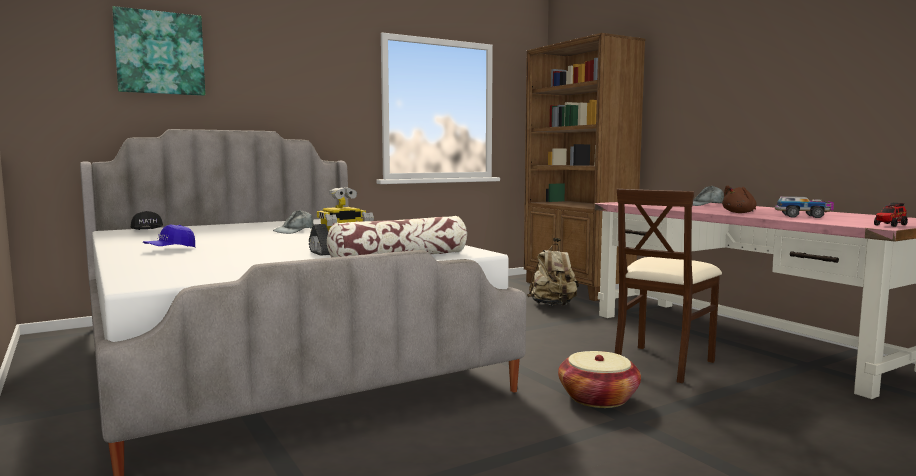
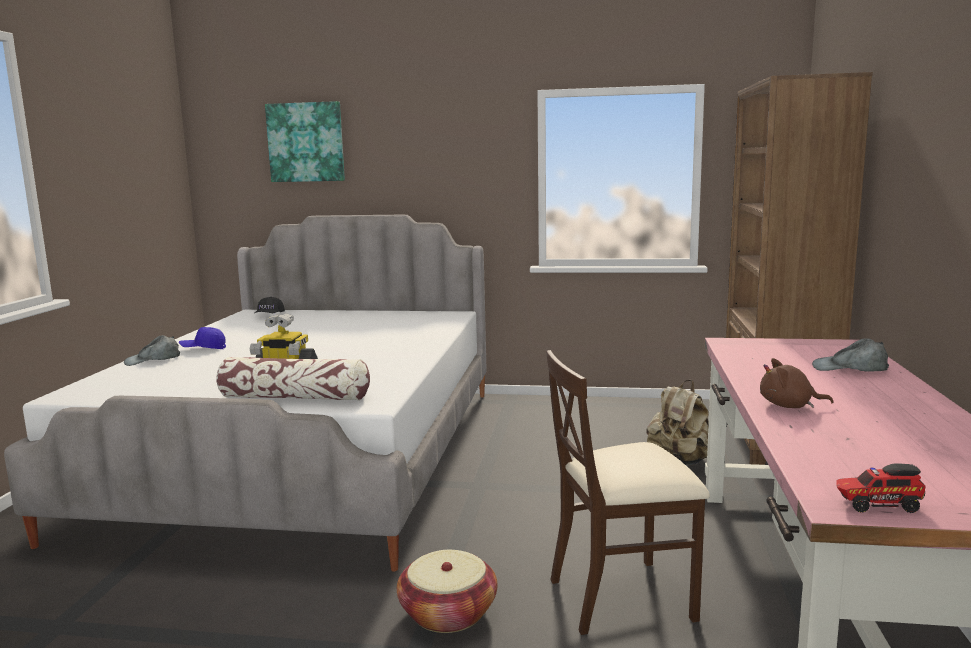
camera: 40 degrees right, 5 degrees up
grey cap [273,210,313,234] -> grey cap moved to [124,335,180,366]
toy truck [775,196,834,218] -> none

